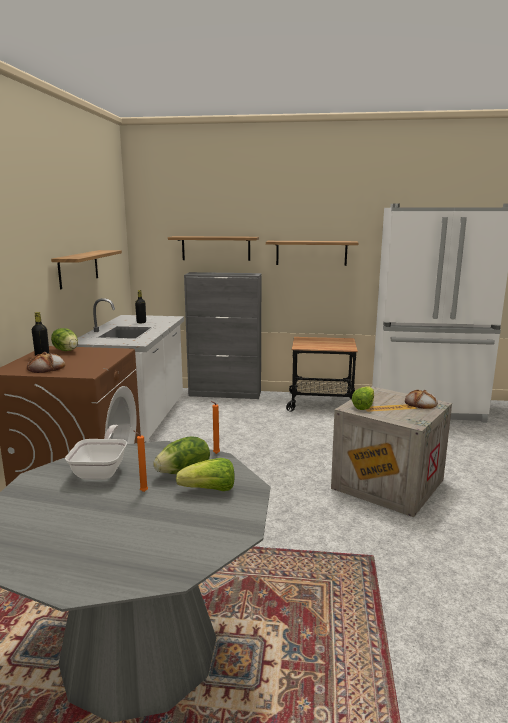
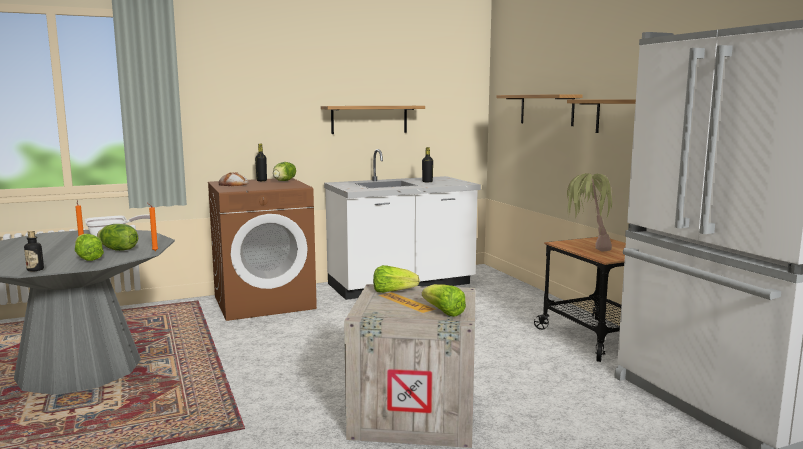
camera: 60 degrees right, 5 degrees down
grey cabinet [184,272,262,399] -> none
bread [405,389,438,409] -> lettuce [422,284,466,317]
none -> bottle [24,231,44,272]
none -> potted plant [567,173,617,252]

